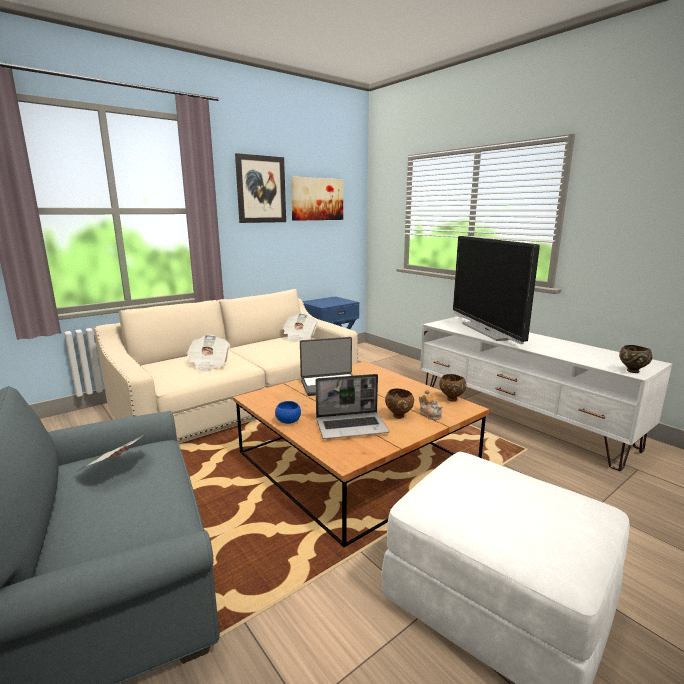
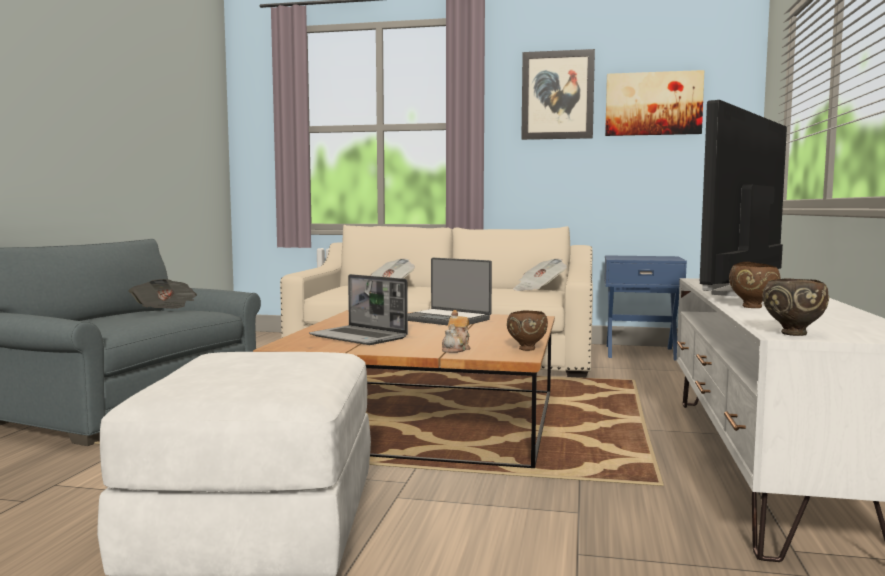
camera: 50 degrees right, 10 degrees down
blue bowl [275,401,301,424] -> none
brown bowl [385,389,414,419] -> brown bowl moved to [729,262,780,308]

